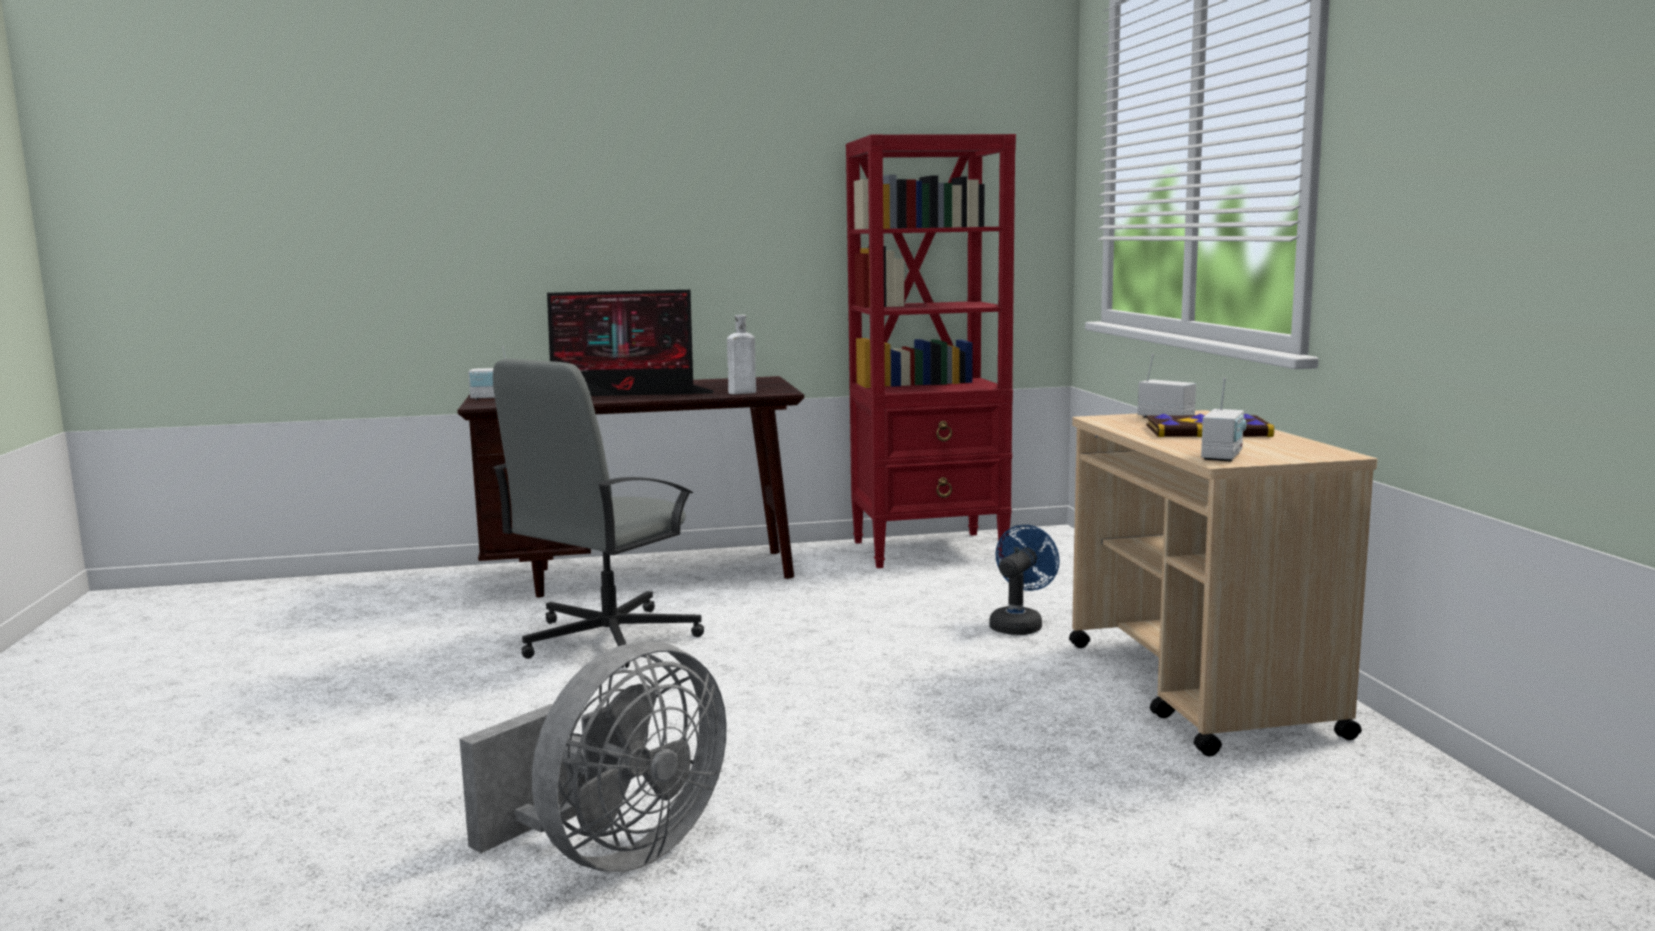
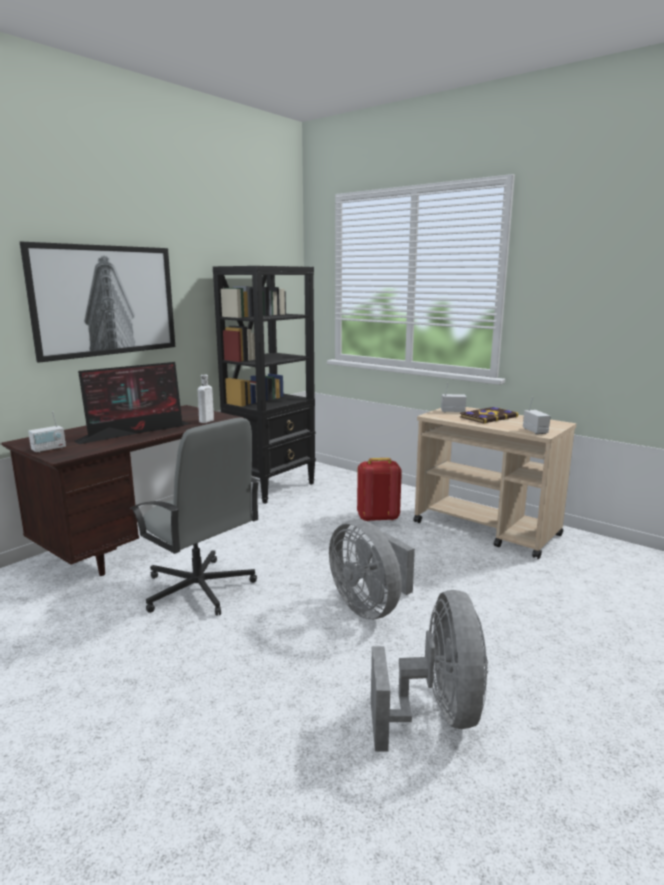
camera: 40 degrees left, 5 degrees up
grey office chair [493,359,704,668] -> grey office chair turned 45 degrees counterclockwise [130,417,260,616]
red bookcase [846,134,1016,568] -> black bookcase [213,266,316,504]
blue fan [989,525,1060,635] -> red backpack [357,458,402,522]
none -> picture [20,242,175,363]
none -> grey fan [329,519,415,620]

